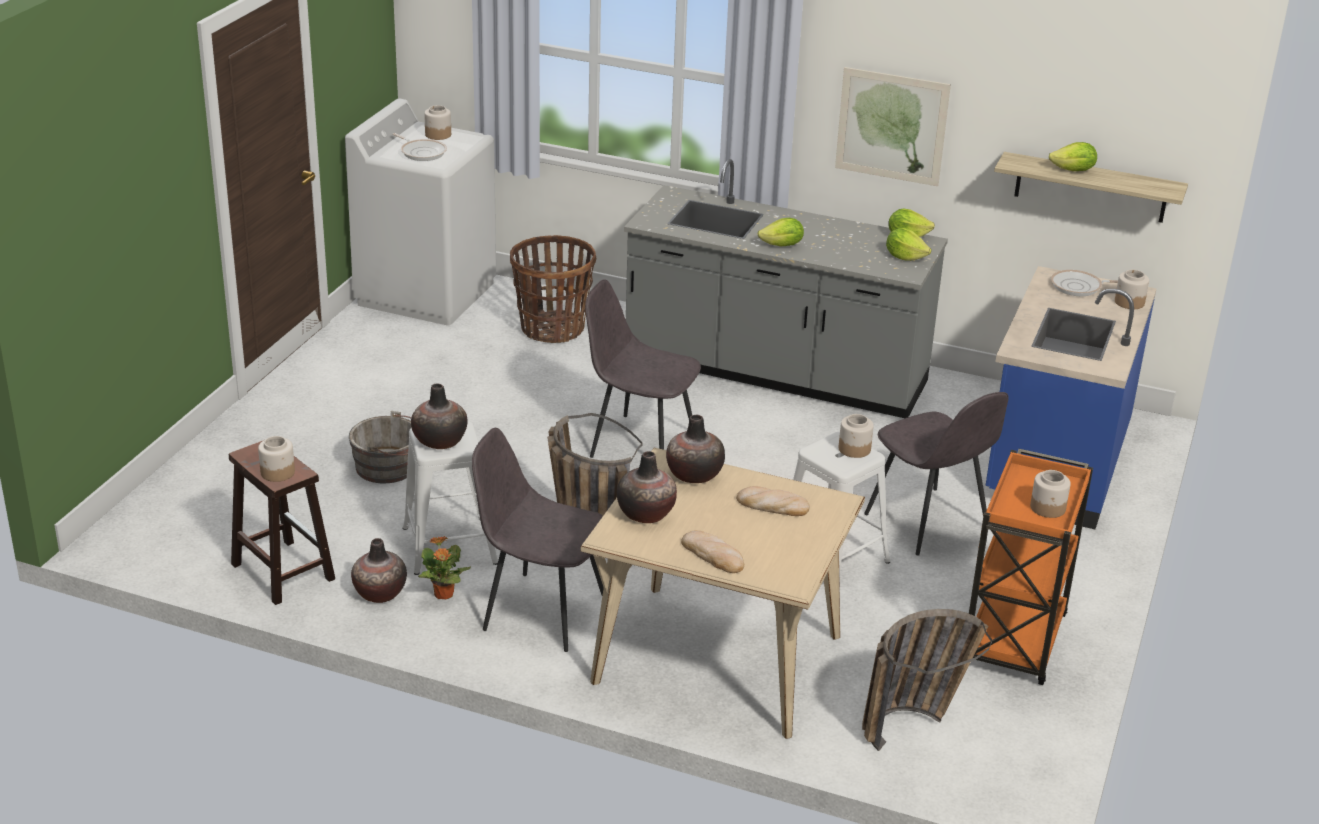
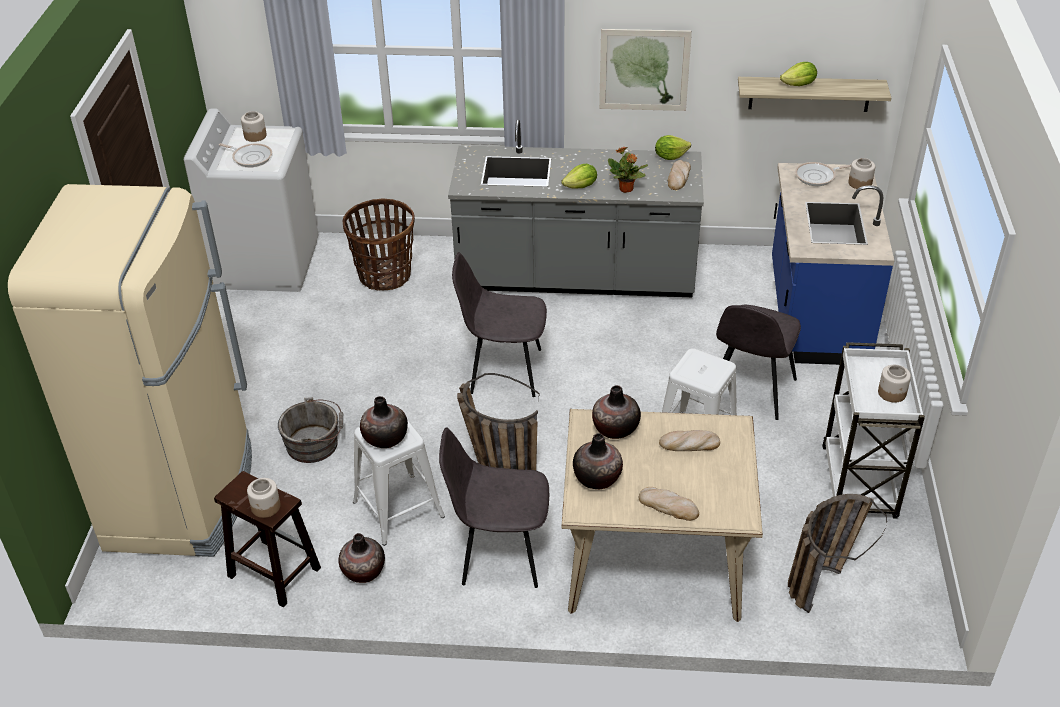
camera: 15 degrees left, 10 degrees up
potted plant [418,536,471,599] -> potted plant moved to [608,147,648,193]
jar [839,414,874,458] -> none
grey chair [864,392,1009,556] -> grey chair turned 75 degrees clockwise [716,305,801,420]
lettuce [886,227,931,261] -> bread [668,160,691,190]
orange cart [969,449,1093,685] -> white cart [822,342,925,519]
none -> beige fridge [8,184,252,557]

